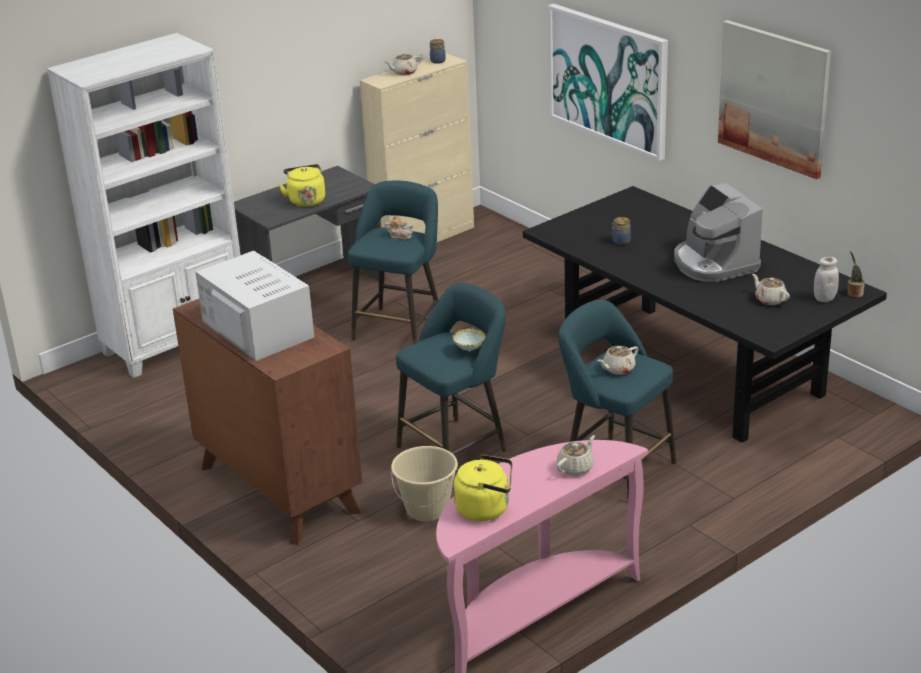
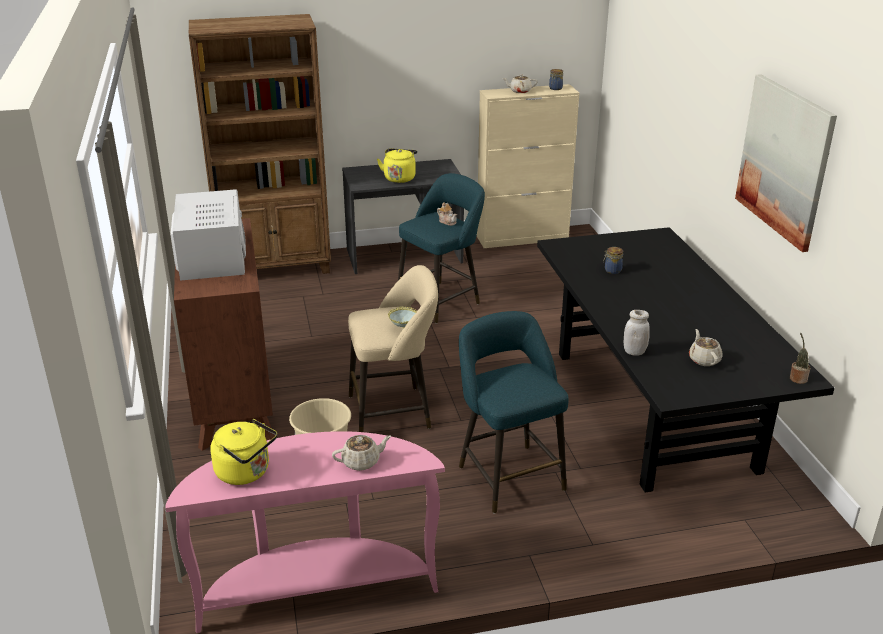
camera: 25 degrees right, 0 degrees up
white bookcase [47,33,240,378] -> brown bookcase [189,14,331,274]
turquoise stool [396,283,507,455] -> beige stool [348,265,438,432]
picture [548,4,668,161] -> none
beige teapot [597,346,639,375] -> none
coffee machine [674,183,763,282] -> none
white jar [814,257,839,302] -> white jar moved to [624,310,650,356]

